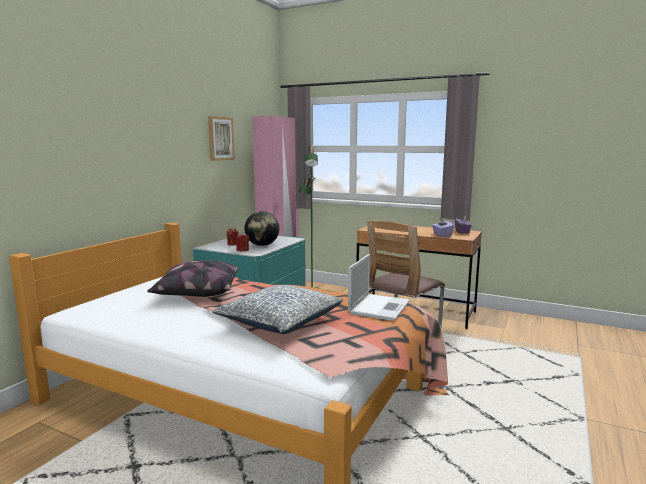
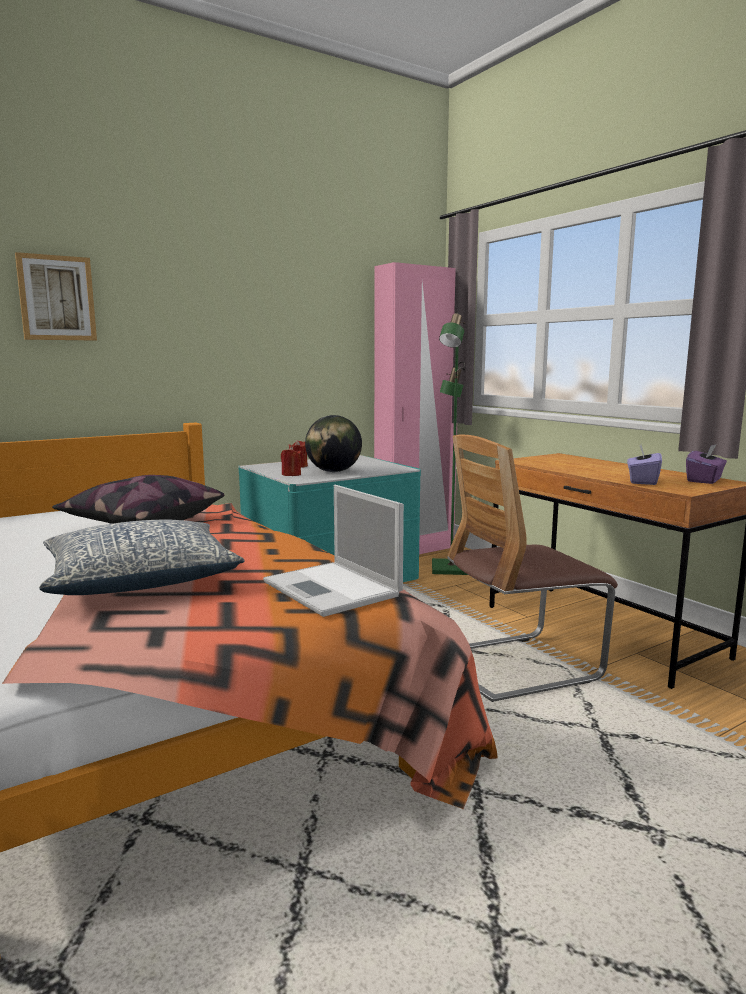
camera: 30 degrees right, 0 degrees up
picture [208,116,235,161] -> picture moved to [15,252,97,341]
laptop [348,254,410,321] -> laptop turned 90 degrees clockwise [263,485,404,617]

